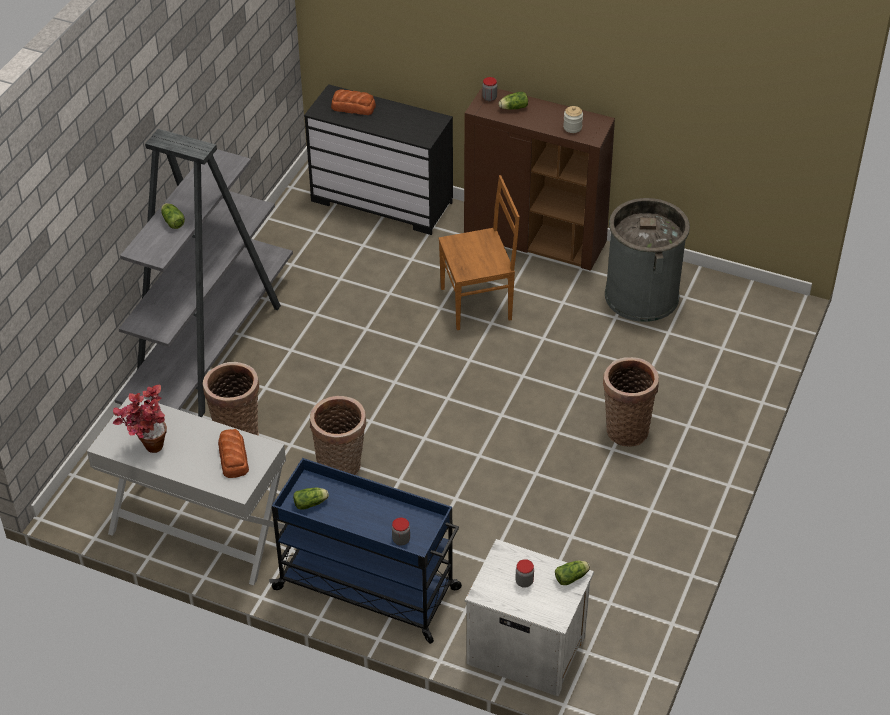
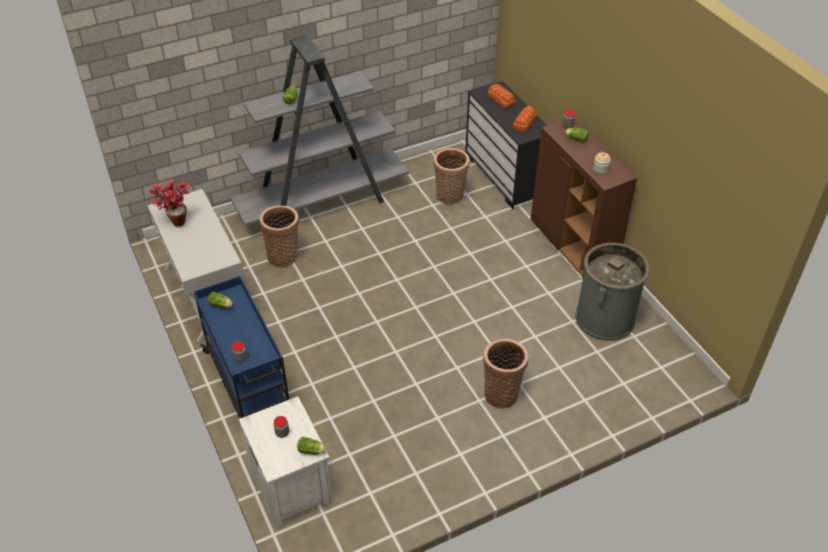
camera: 40 degrees right, 0 degrees up
bread [218,429,249,478] -> bread moved to [512,106,537,132]
basket [310,396,366,475] -> basket moved to [434,148,470,205]
brown chair [438,175,520,330] -> none

